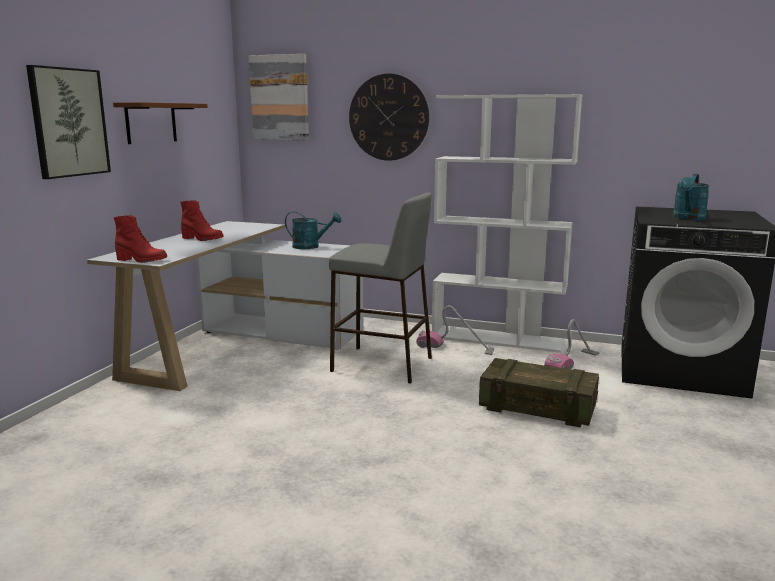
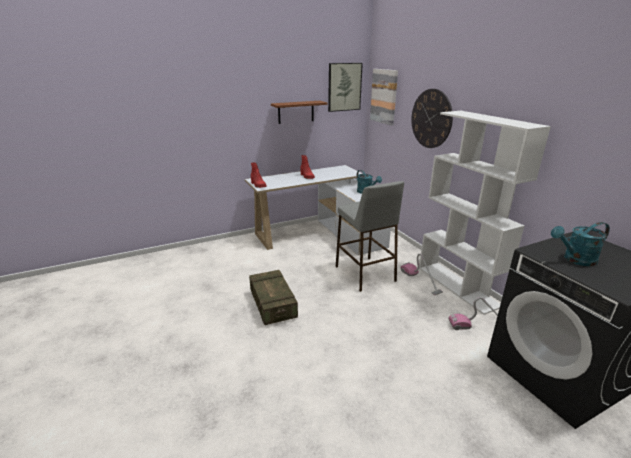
camera: 45 degrees right, 10 degrees up
picture [26,65,111,179] -> picture moved to [328,63,363,112]
crate [479,358,599,428] -> crate moved to [249,270,298,325]

